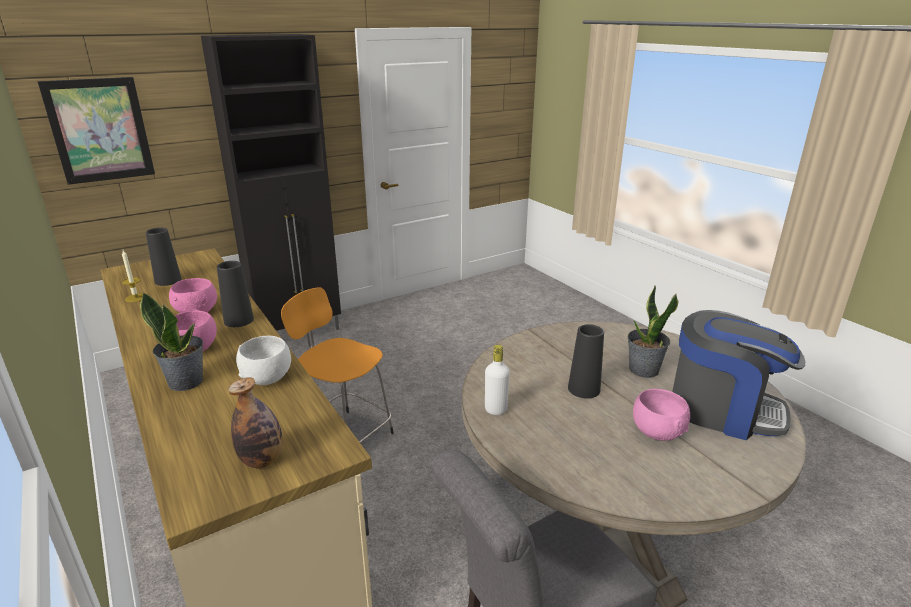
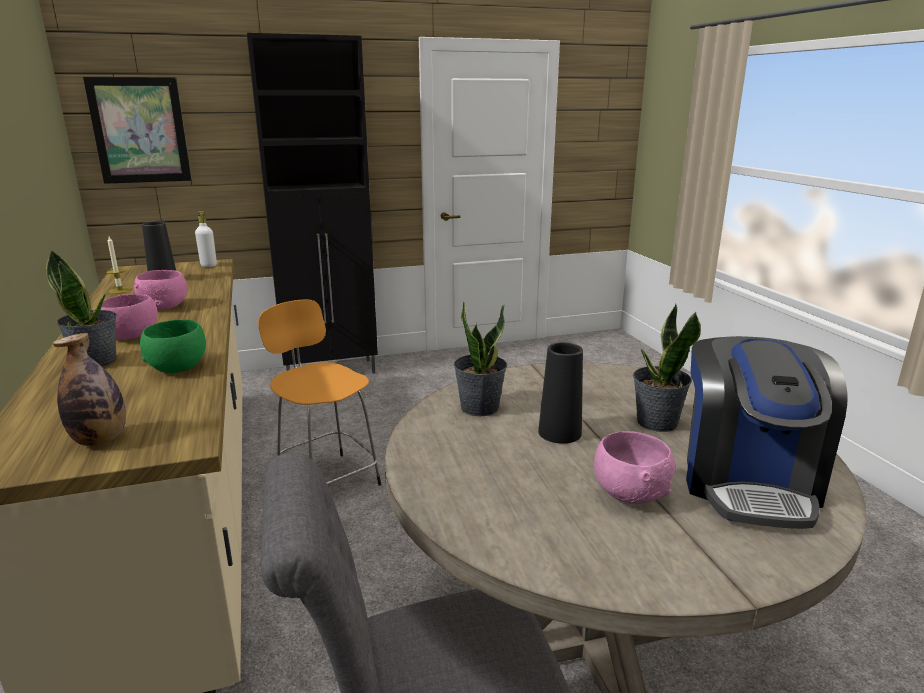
camera: 15 degrees right, 5 degrees down
black vase [217,261,254,327] -> none
white bowl [236,336,291,385] -> green bowl [140,319,206,373]
white bottle [485,345,510,415] -> white bottle moved to [195,211,217,267]
coffee machine [672,310,805,440] -> coffee machine turned 60 degrees clockwise [686,336,848,529]
none -> potted plant [454,301,507,417]

